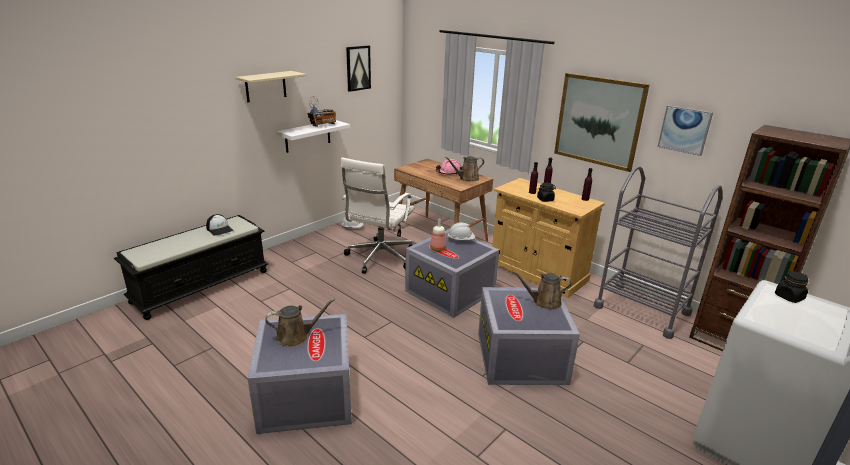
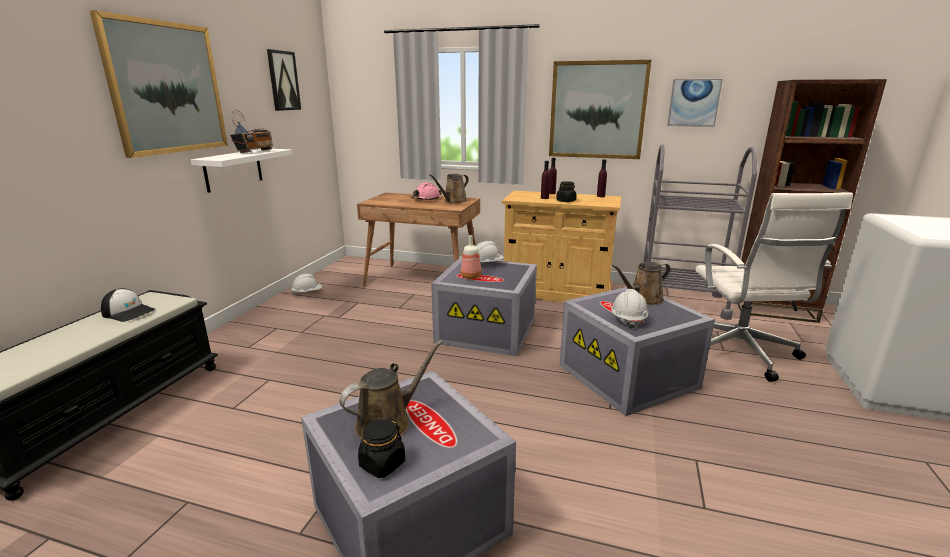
camera: 25 degrees left, 5 degrees down
beige shelf [235,71,306,102] -> picture [90,10,228,158]
white office chair [341,157,414,274] -> white office chair moved to [695,192,853,382]
black jar [775,271,808,303] -> black jar moved to [358,418,405,478]
none -> white hard hat [611,289,648,329]

